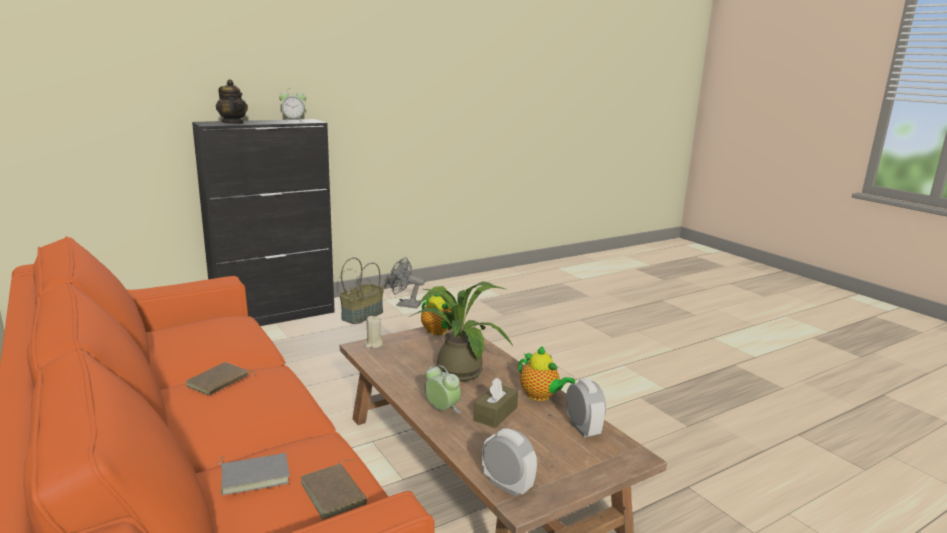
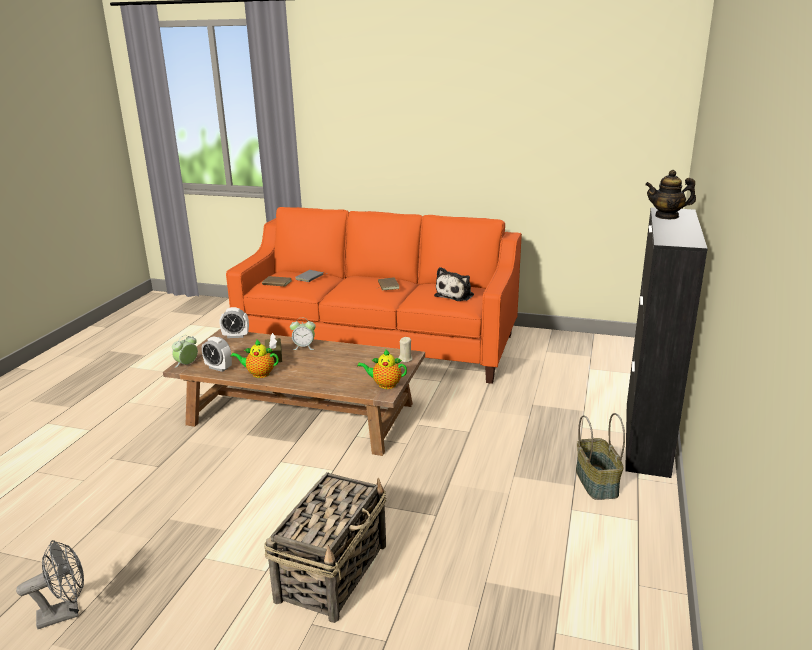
camera: 140 degrees right, 5 degrees up
alarm clock [279,91,306,122] -> alarm clock moved to [172,335,198,368]
grey fan [389,257,425,308] -> grey fan moved to [16,540,84,629]
potted plant [409,282,513,382] -> none
none -> basket [264,472,386,623]
none -> plush toy [434,267,474,301]

